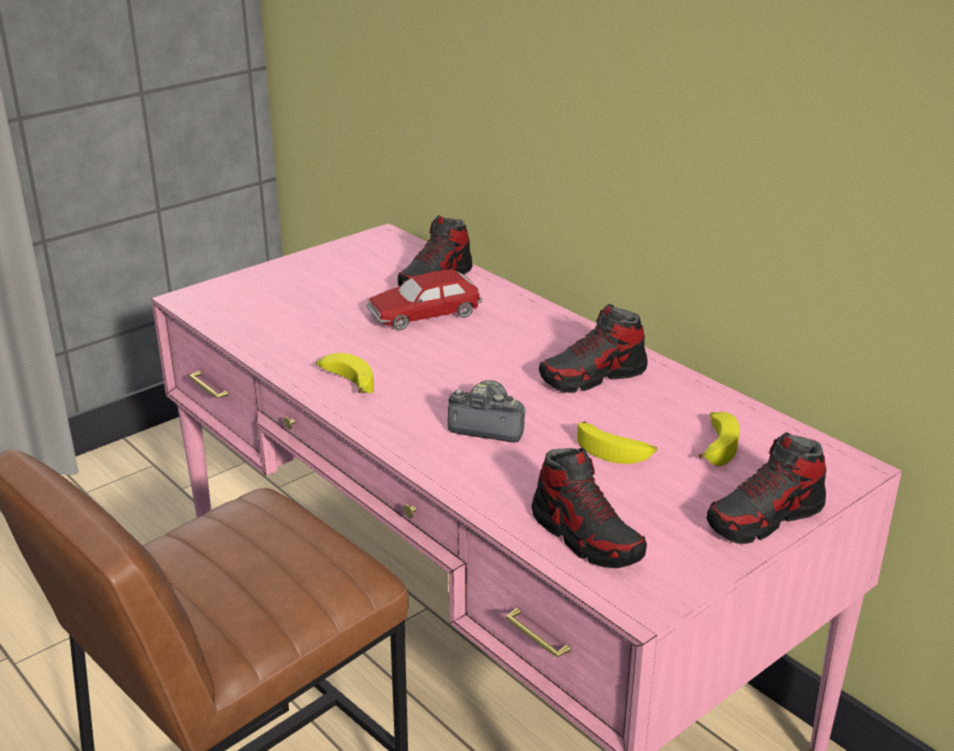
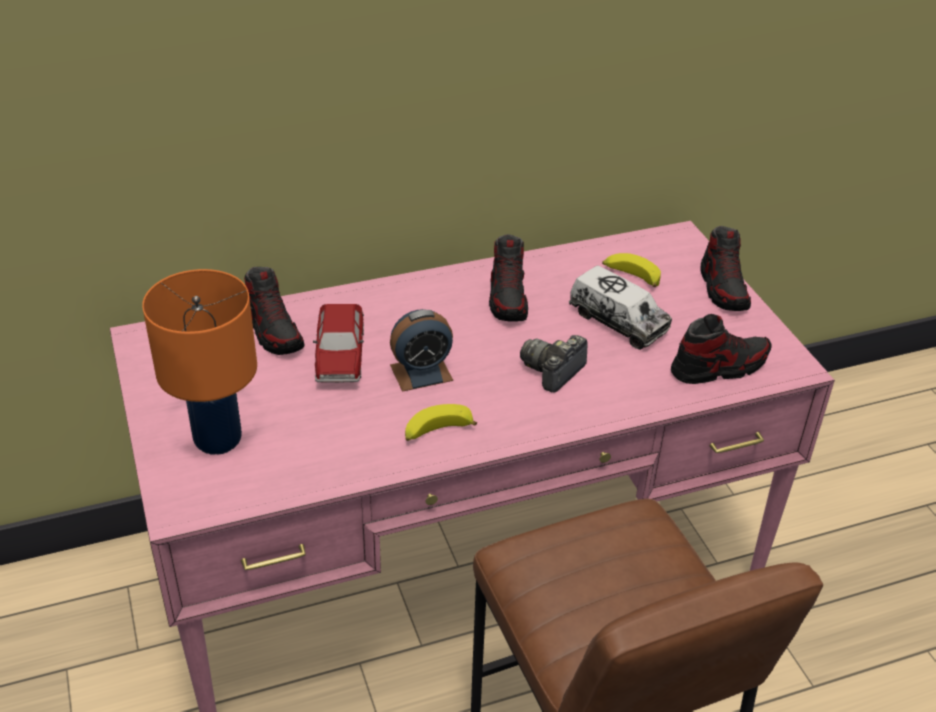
camera: 70 degrees left, 10 degrees up
banana [577,421,657,464] -> toy truck [569,266,672,350]
none -> orange table lamp [142,269,257,455]
none -> alarm clock [390,309,453,392]

